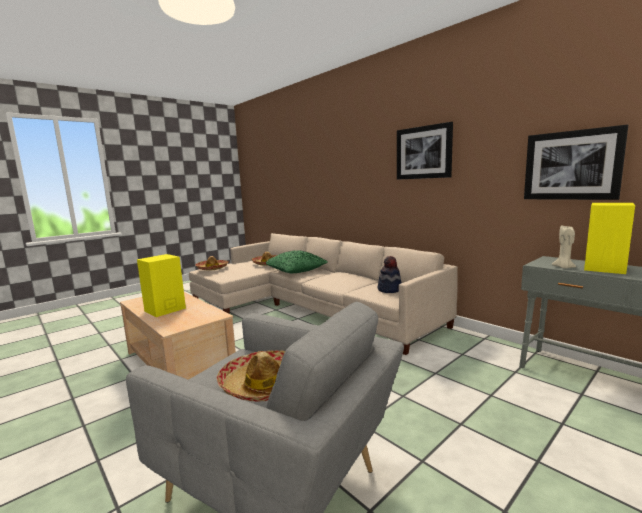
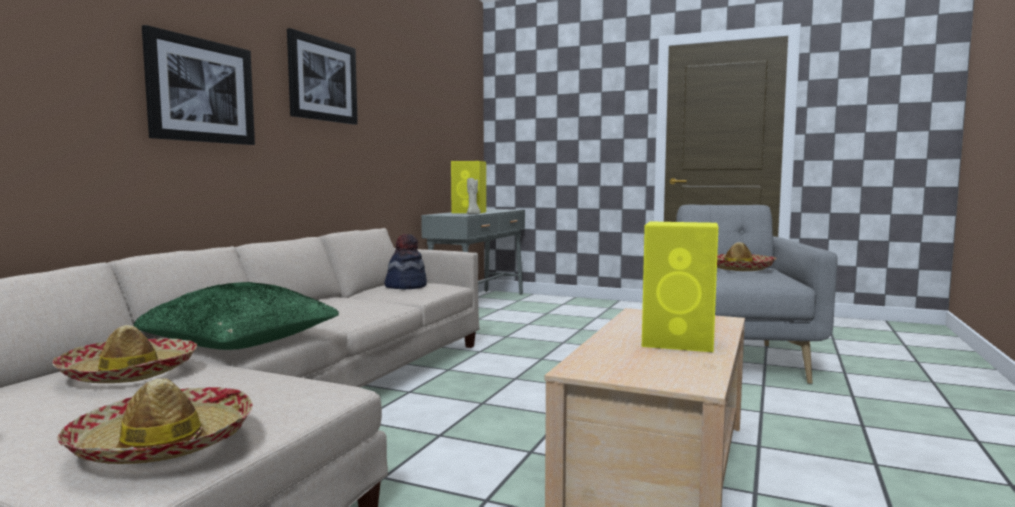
camera: 115 degrees left, 5 degrees down
picture [524,125,628,200] -> picture moved to [142,25,255,145]

